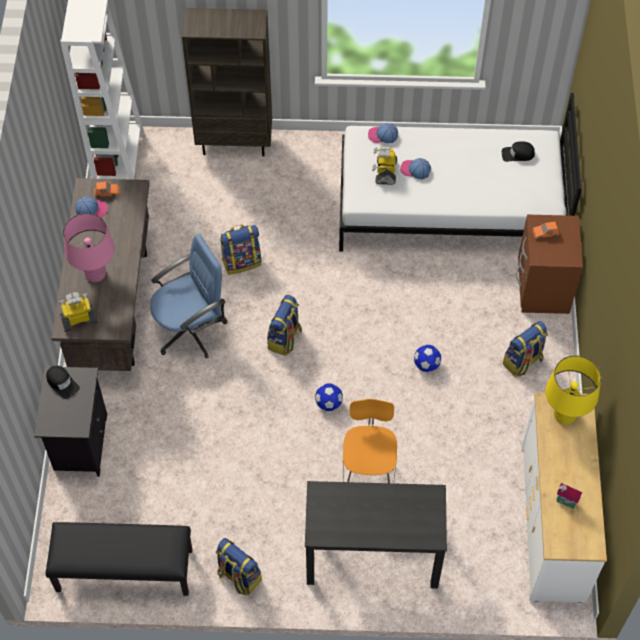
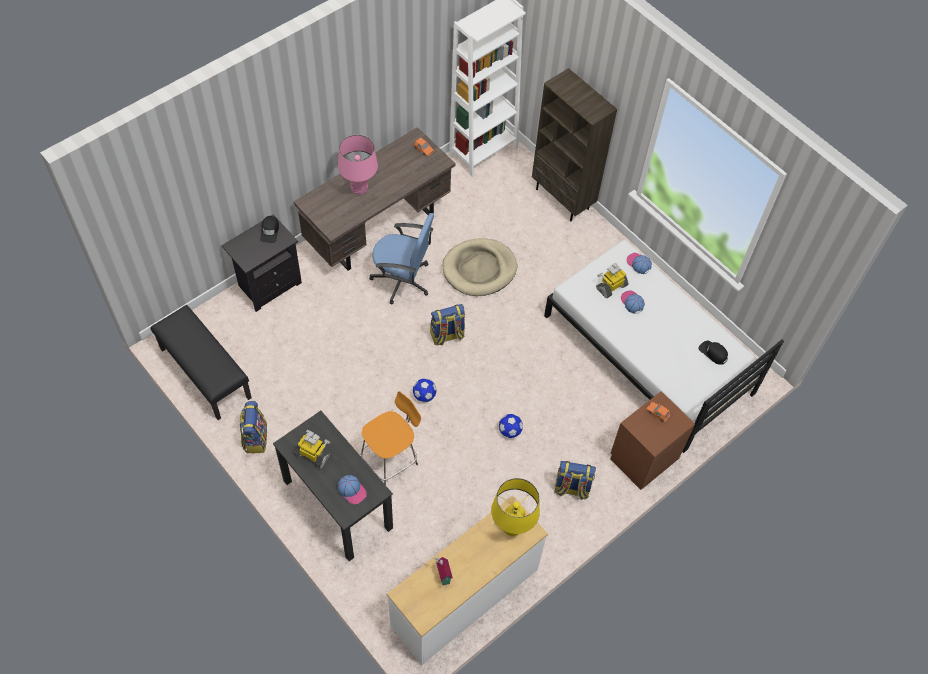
camera: 45 degrees right, 0 degrees up
toy robot [59,292,98,332] -> toy robot moved to [294,430,331,469]
cap [75,196,108,217] -> cap moved to [337,475,367,504]
backpack [220,225,261,274] -> beige dog bed [443,238,517,296]

